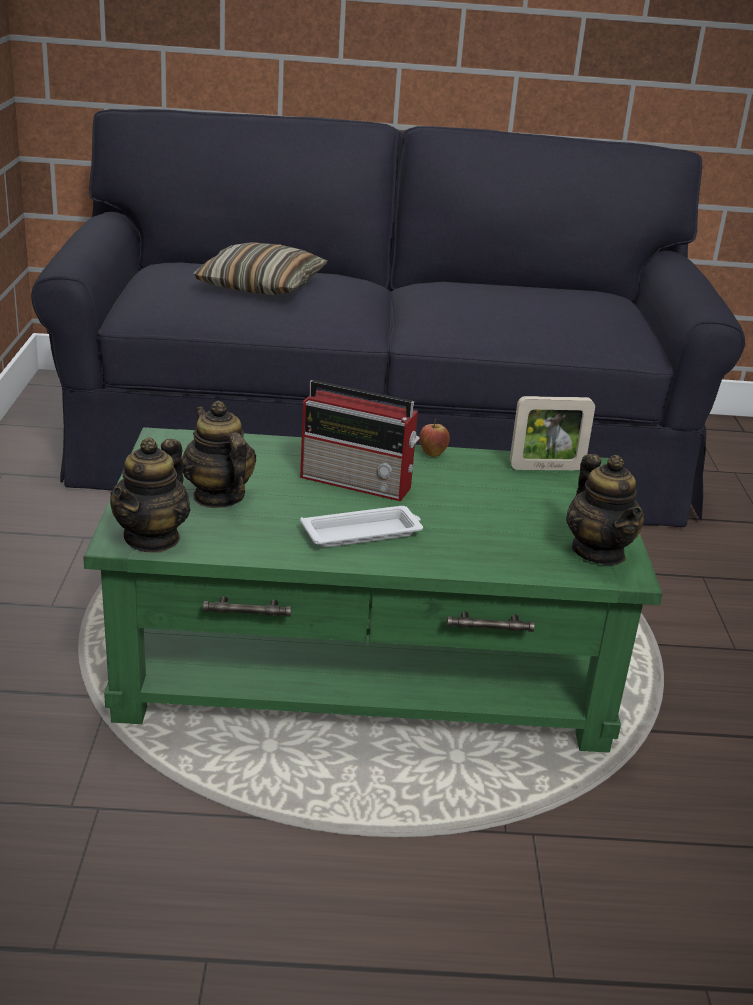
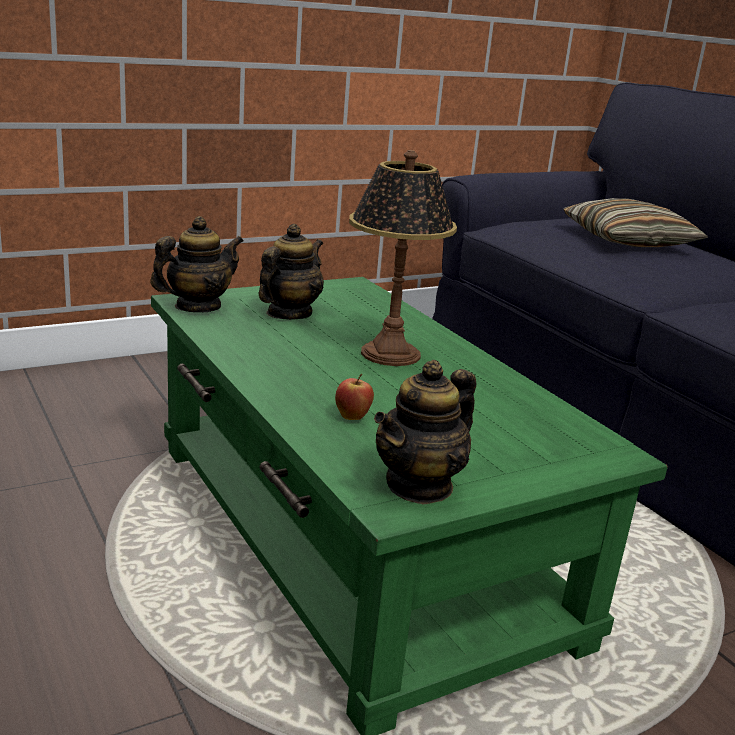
camera: 60 degrees right, 5 degrees down
teapot [110,437,191,553] -> teapot turned 150 degrees clockwise [150,216,244,312]
radio [300,380,420,501] -> table lamp [349,150,457,366]
white tray [300,506,423,547] -> none
apple [419,419,450,457] -> apple moved to [335,374,374,420]
picture frame [510,396,595,470] -> none

